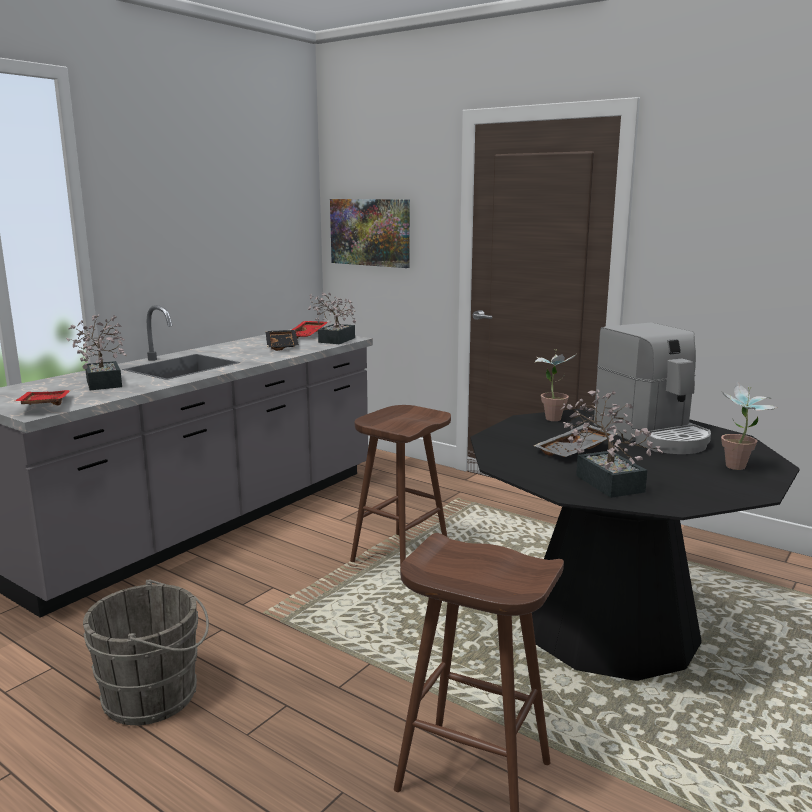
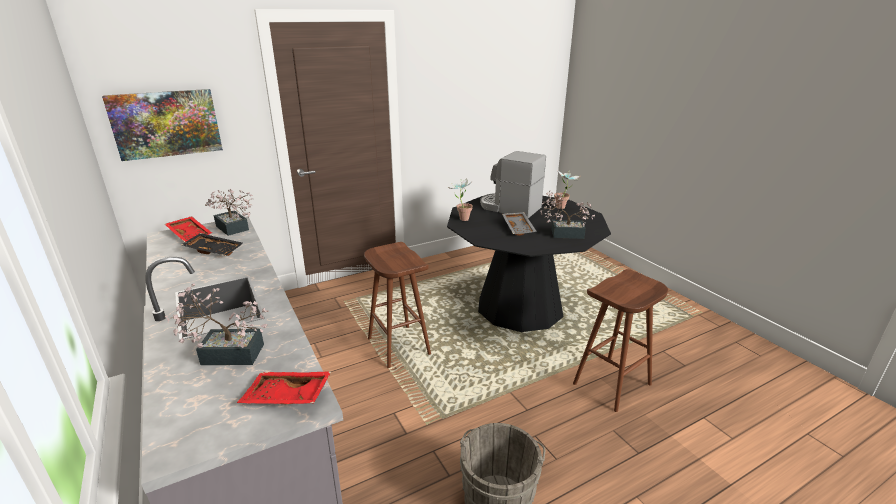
camera: 65 degrees left, 10 degrees up
coffee machine [594,323,711,454] -> coffee machine turned 150 degrees counterclockwise [480,151,546,218]

